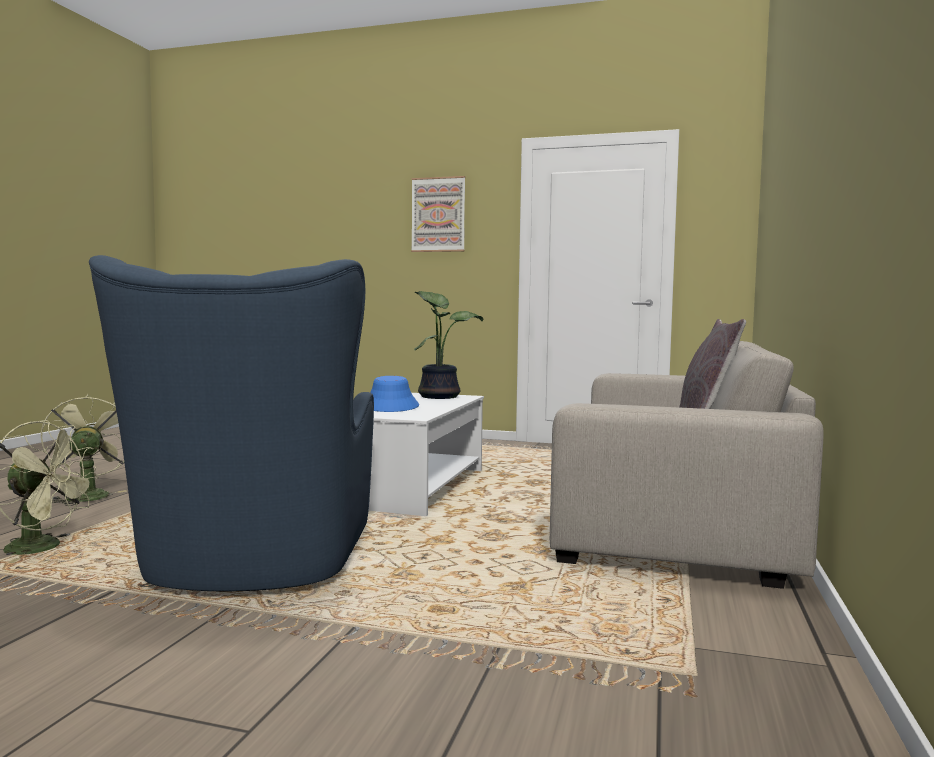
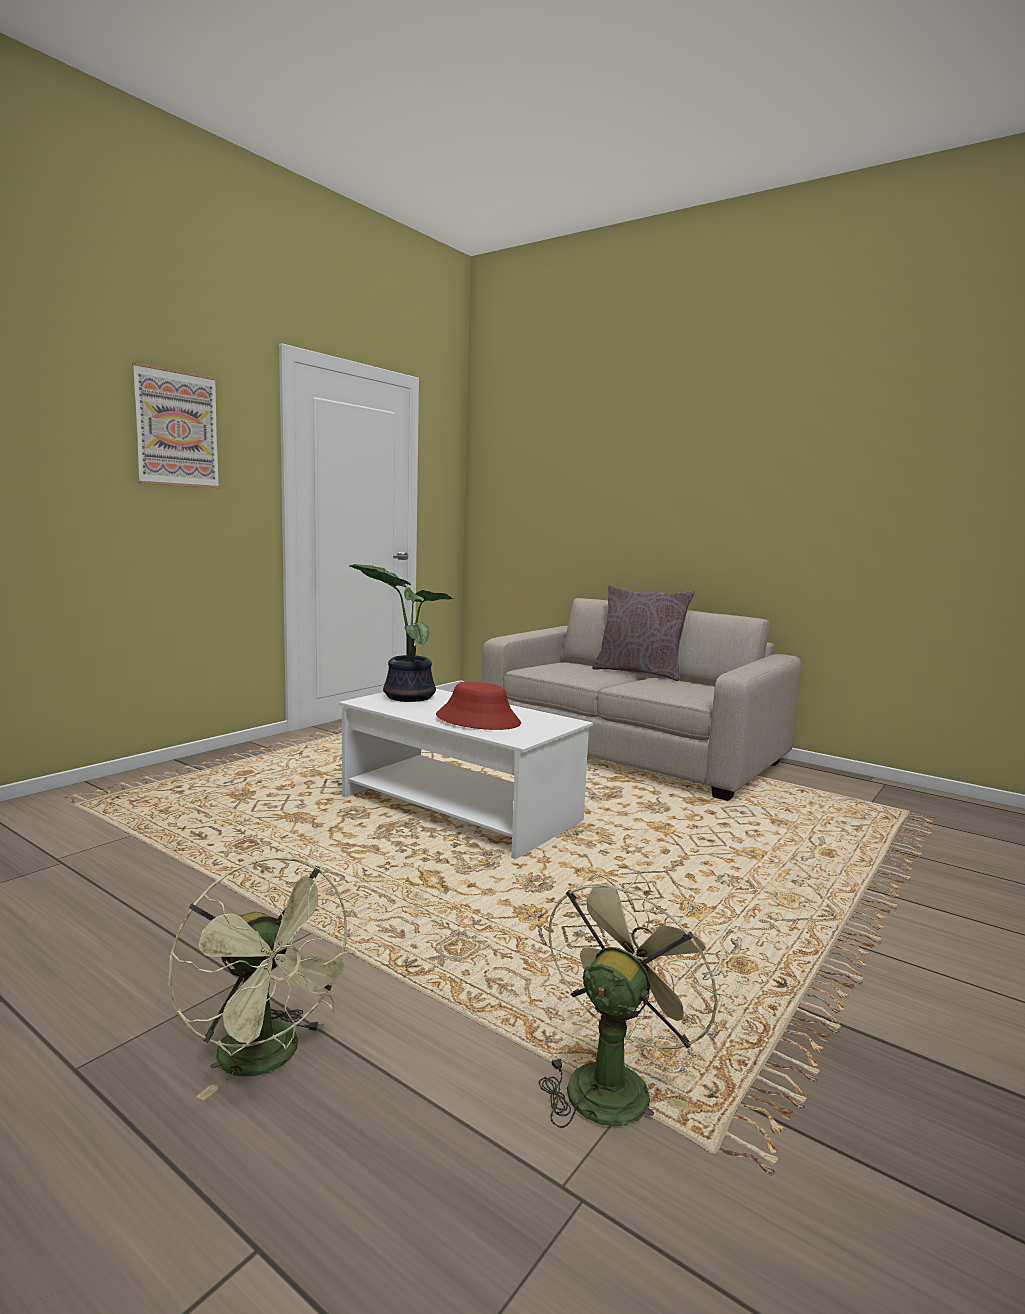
camera: 70 degrees left, 5 degrees up
green fan [41,394,127,506] -> green fan turned 135 degrees counterclockwise [168,857,359,1100]
blue armchair [89,255,374,591] -> none
blue hat [370,376,419,412] -> red hat [436,681,521,730]

